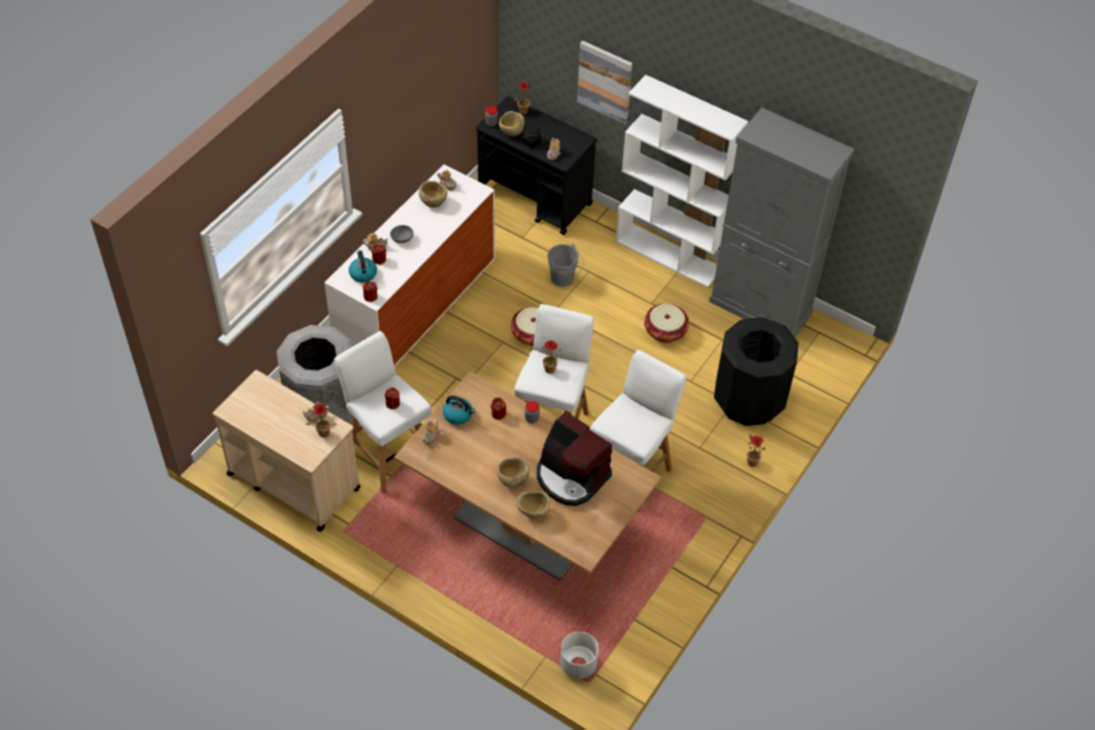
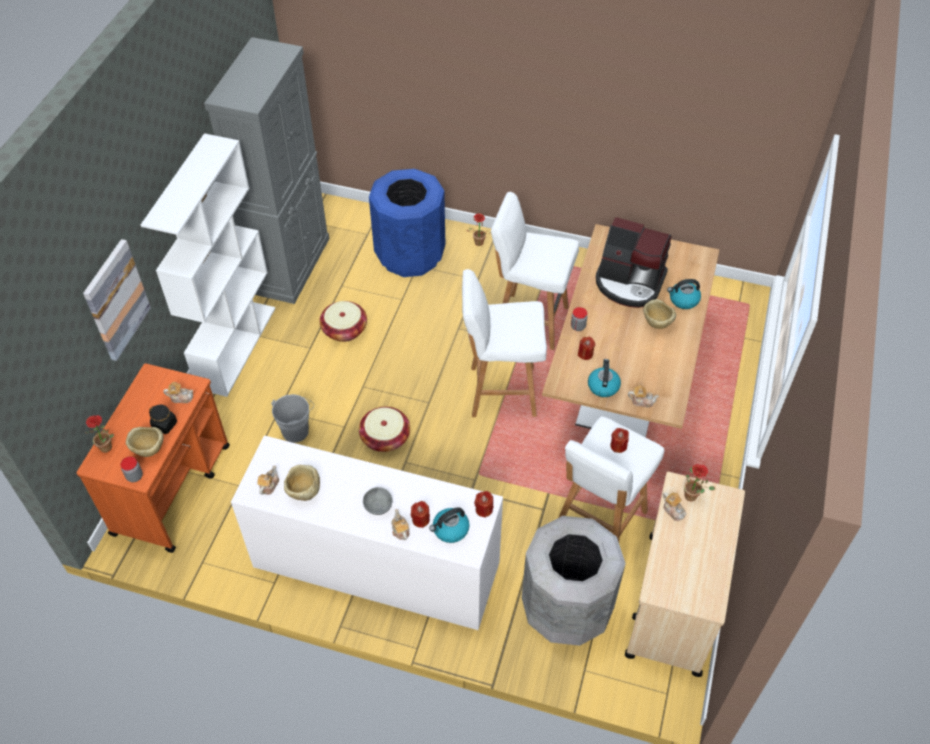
camera: 105 degrees left, 0 degrees up
black cart [476,96,597,235] -> orange cart [76,363,230,553]
beige bowl [517,491,550,519] -> kettle [667,279,701,309]
coffee machine [537,411,612,506] -> coffee machine turned 90 degrees clockwise [596,217,671,308]
potted plant [542,340,562,374] -> none
white planter [560,632,599,679] -> none
black trash can [714,317,799,426] -> blue trash can [369,169,445,277]

